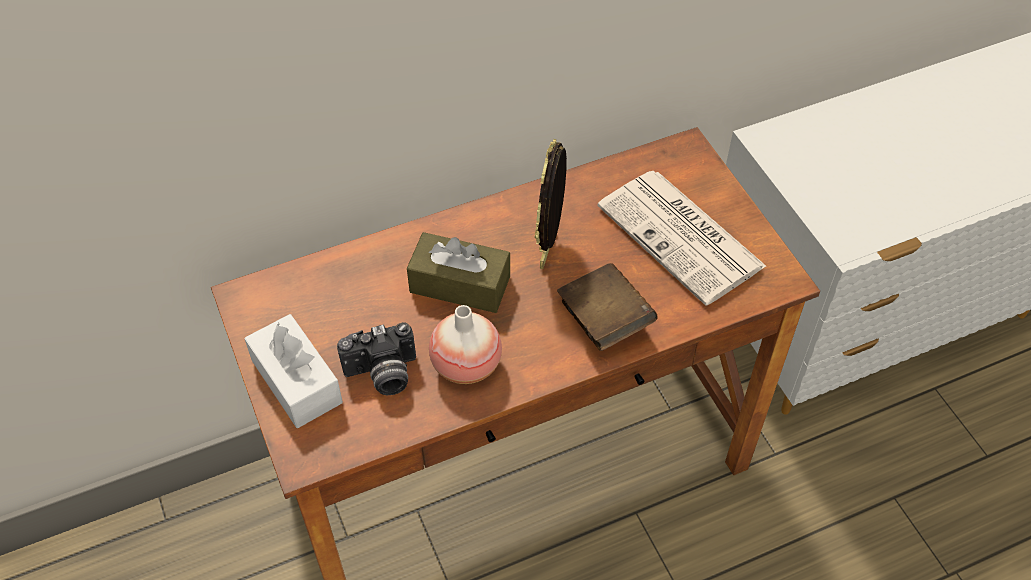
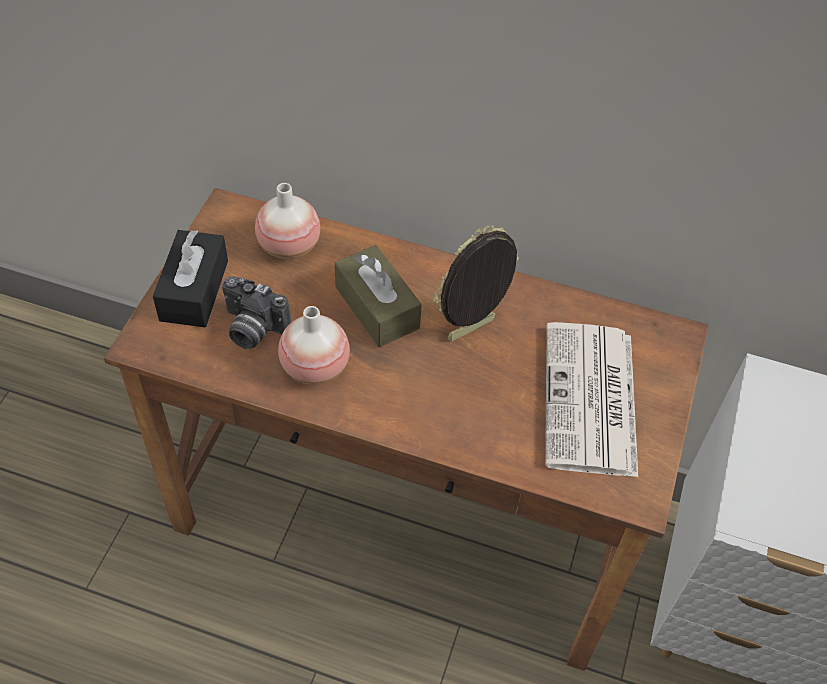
camera: 40 degrees right, 0 degrees up
white tissue box [245,314,343,428] -> black tissue box [153,230,228,327]
brown book [557,263,658,351] -> none
none -> vase [255,183,320,259]

